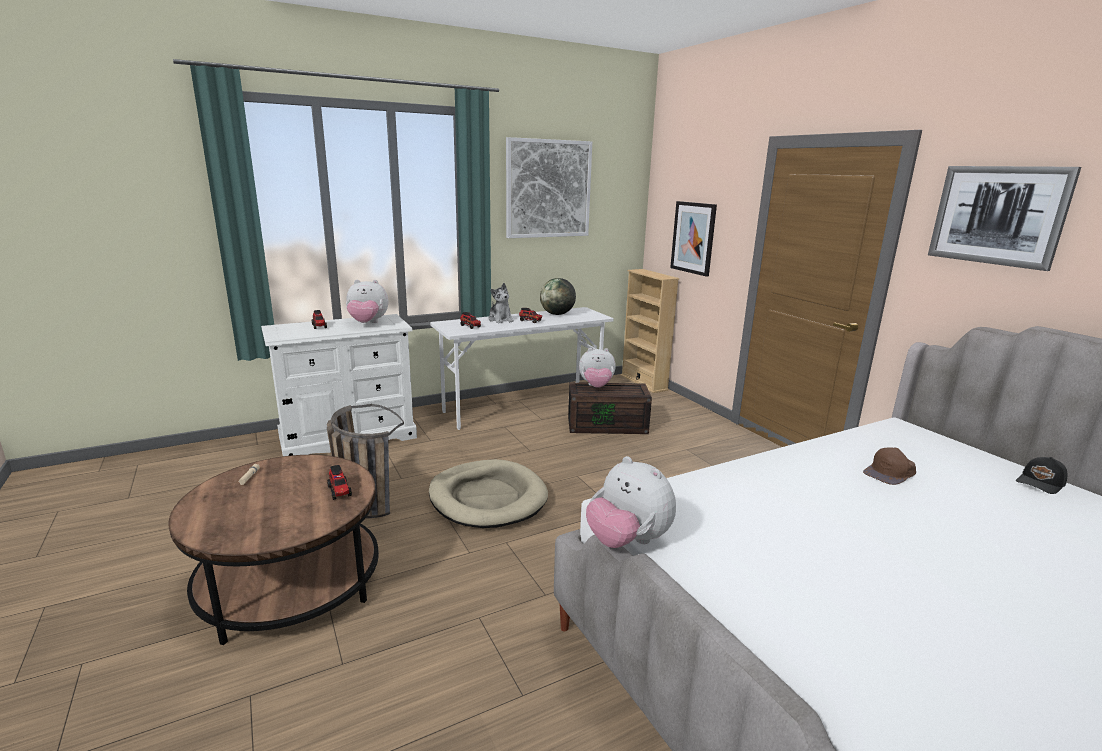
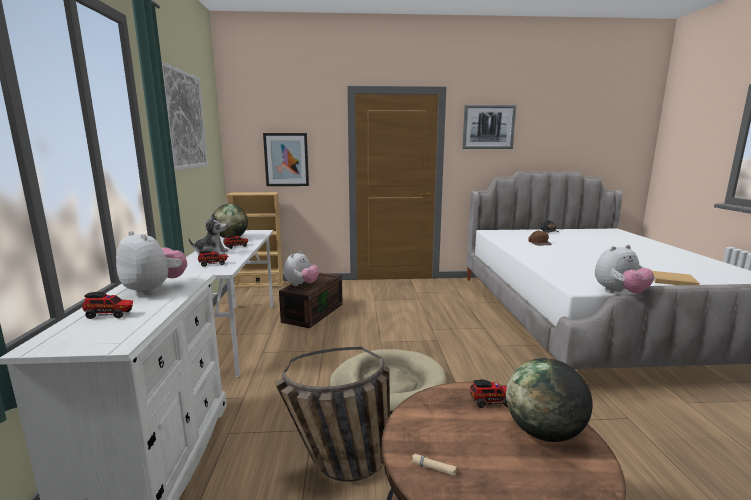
camera: 65 degrees left, 5 degrees down
plush toy [346,280,388,323] -> plush toy turned 75 degrees counterclockwise [116,231,187,295]
none -> globe [506,358,593,442]
none -> beige book [652,271,700,285]

